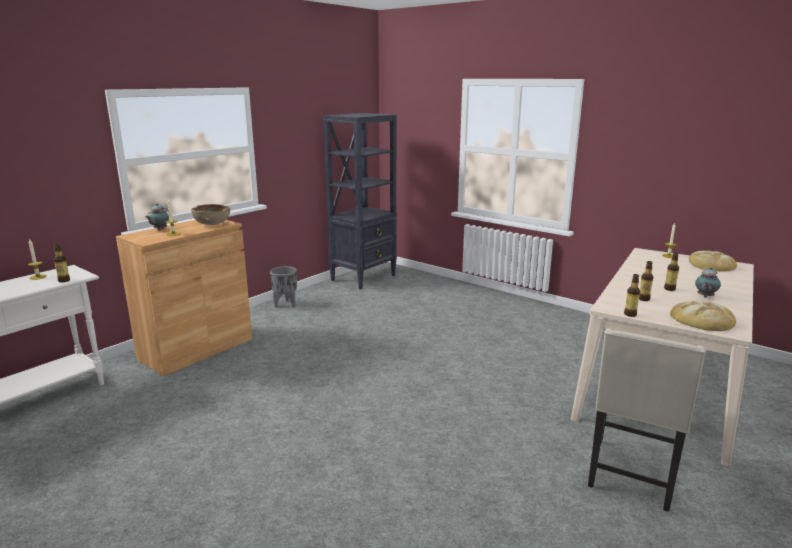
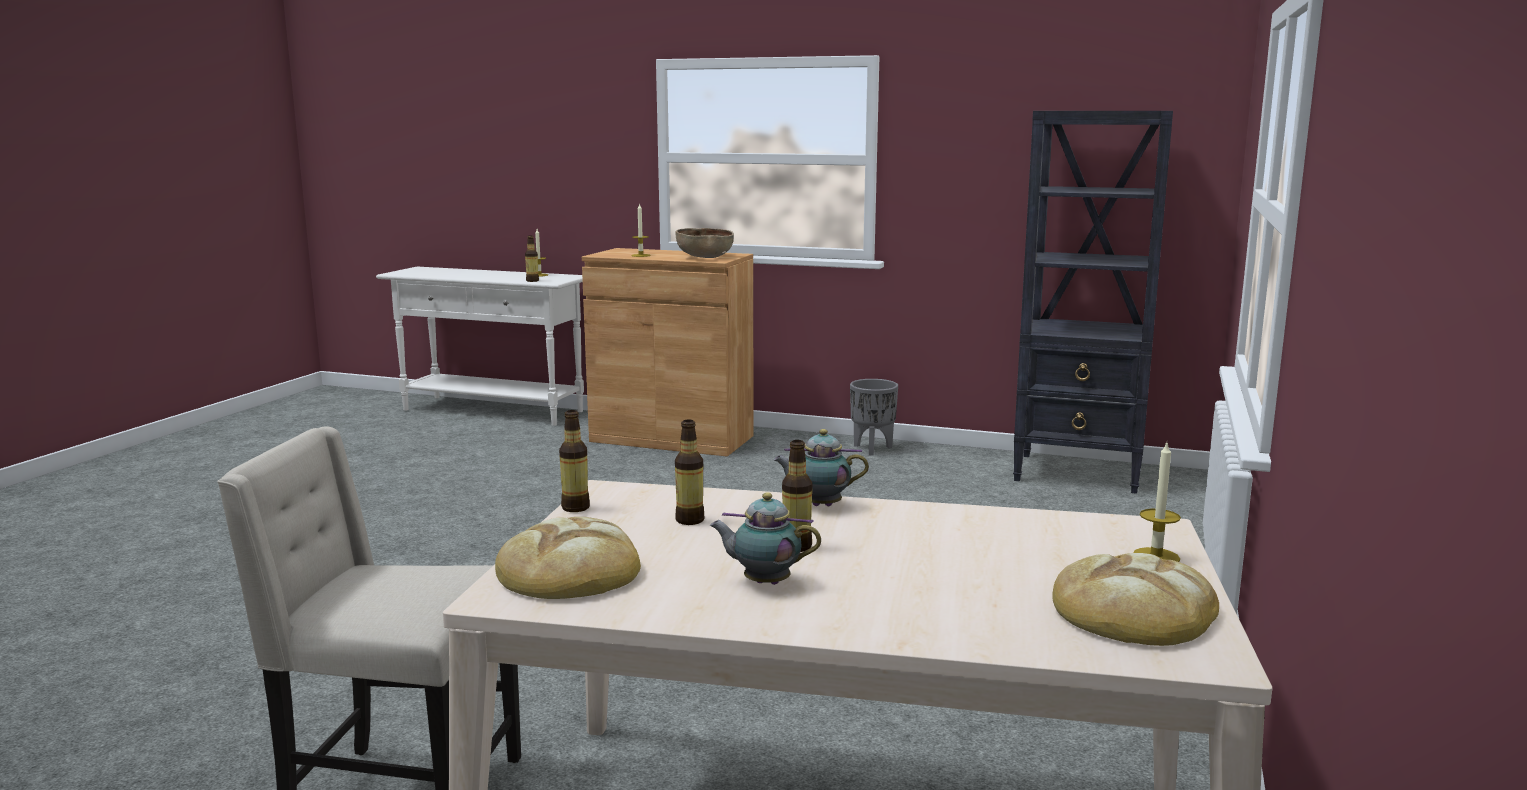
camera: 70 degrees right, 5 degrees down
teapot [145,203,169,230] -> teapot moved to [773,429,869,506]

